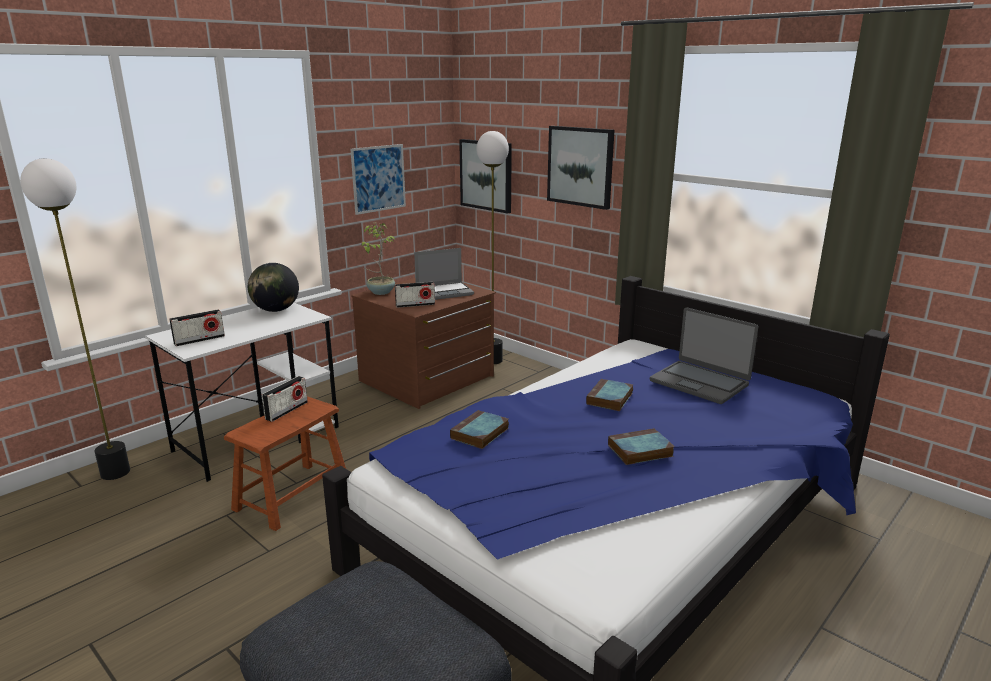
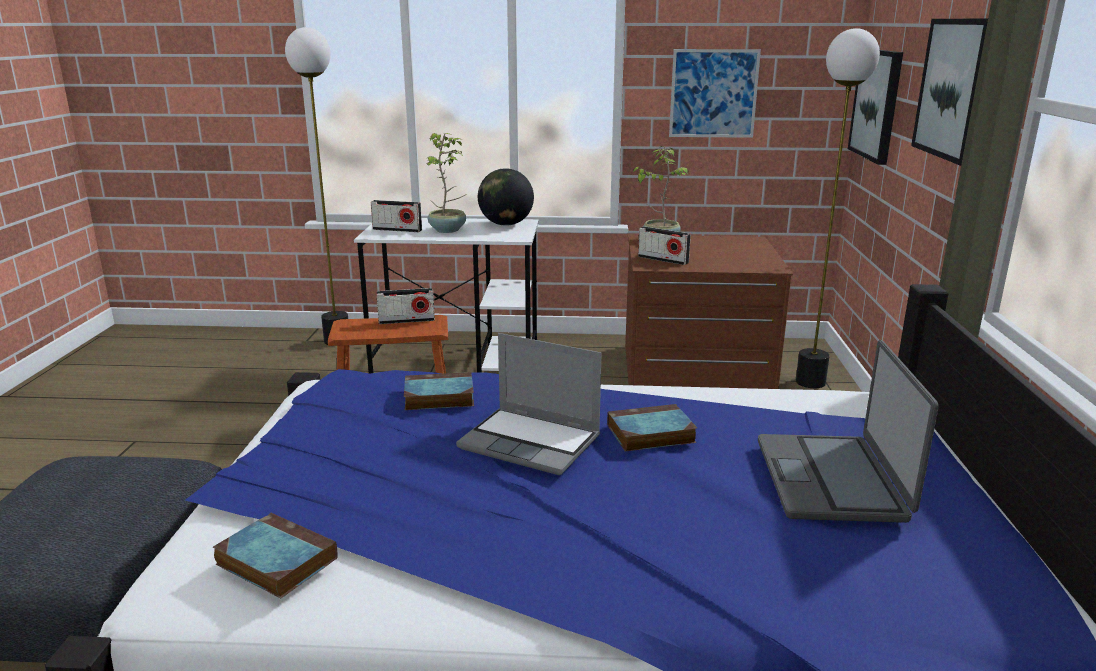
camera: 50 degrees right, 0 degrees up
laptop [414,248,474,300] -> laptop moved to [456,333,602,475]
book [608,428,675,465] -> book moved to [213,513,337,598]
none -> potted plant [424,133,466,233]

